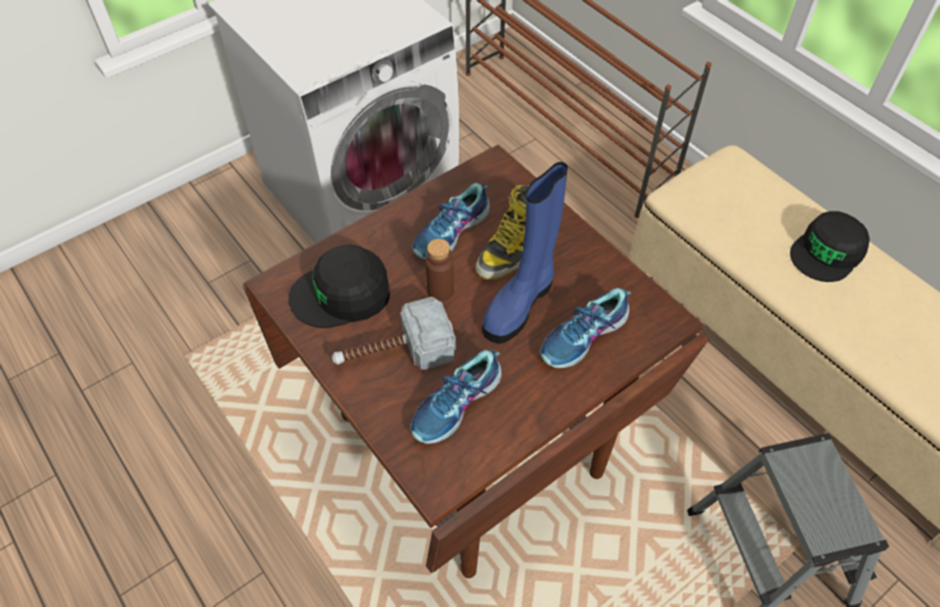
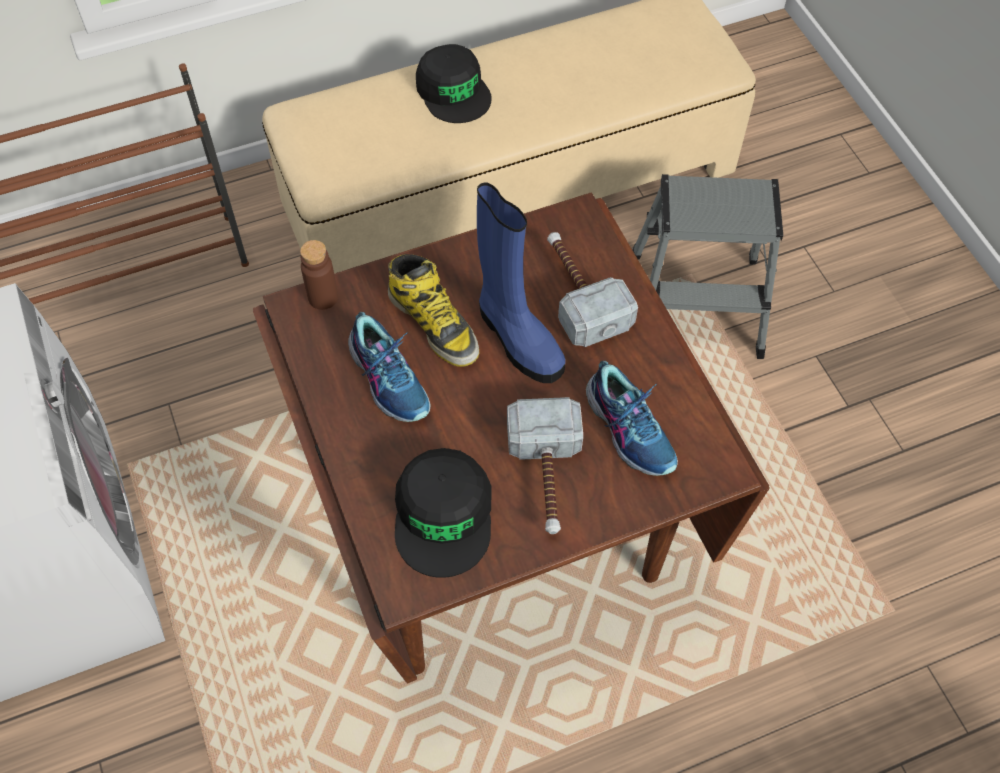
camera: 75 degrees left, 5 degrees up
brown bottle [426,239,454,301] -> brown bottle moved to [300,240,338,310]
shoe [540,288,631,368] -> hammer [547,232,638,347]

